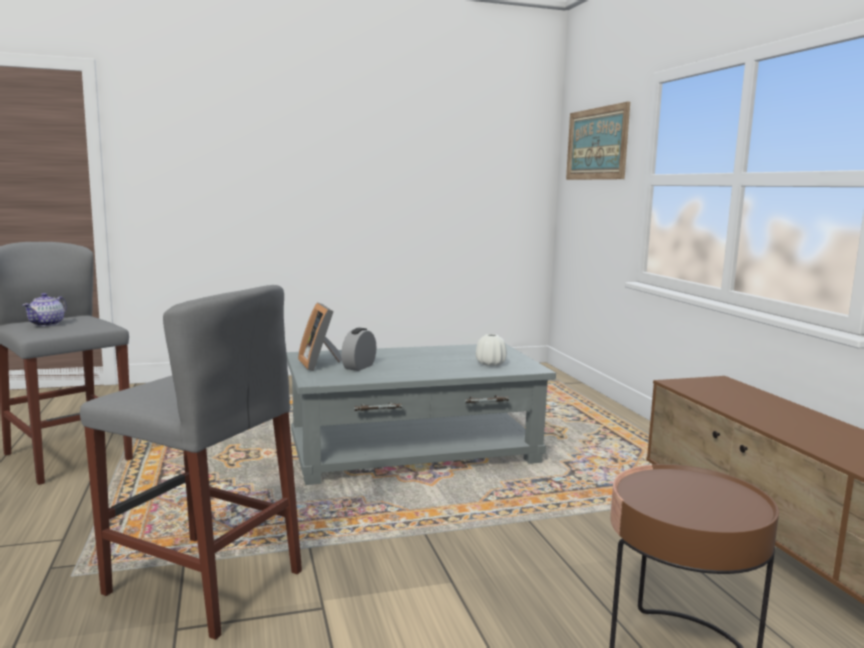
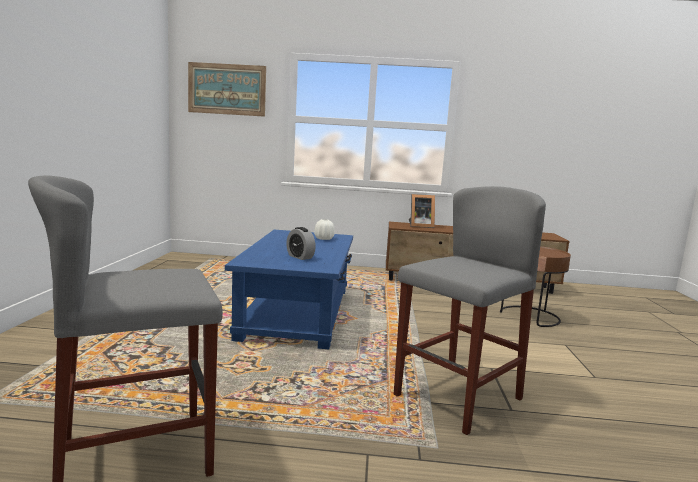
camera: 70 degrees left, 0 degrees up
teapot [23,293,67,326] -> none
grey coffee table [286,344,556,485] -> blue coffee table [225,230,353,349]
picture frame [298,303,342,371] -> picture frame moved to [409,194,435,228]

